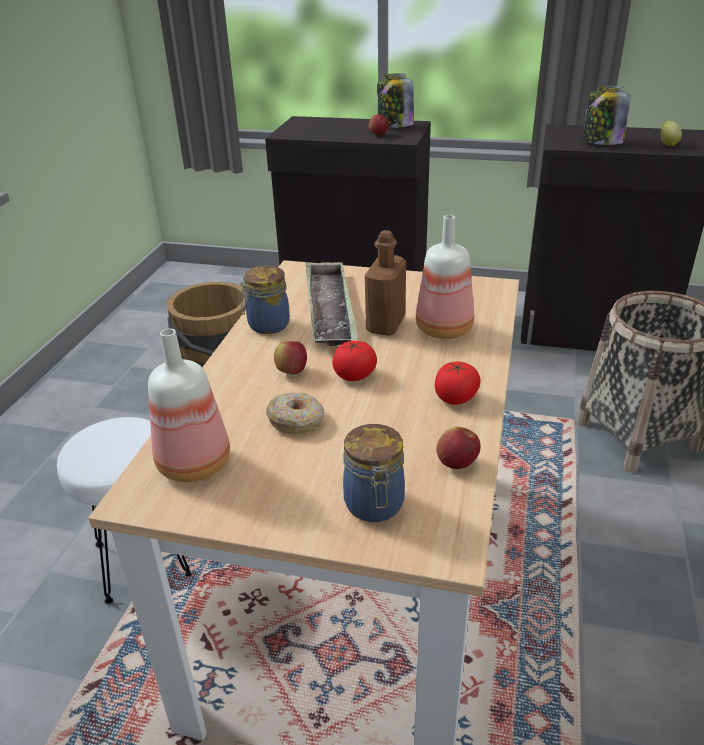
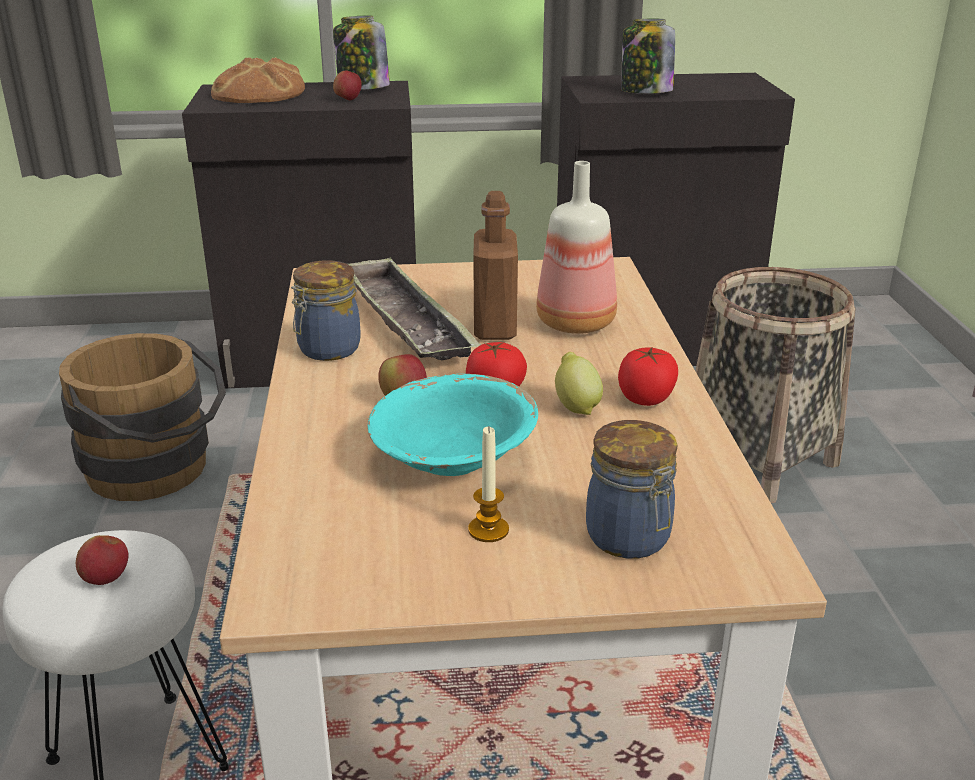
camera: 20 degrees left, 5 degrees down
bottle [148,329,230,482] -> none
donut [266,393,324,434] -> turquoise bowl [368,374,538,476]
apple [436,427,481,469] -> apple moved to [76,535,128,585]
lemon [661,120,682,146] -> lemon moved to [555,352,603,415]
none -> bread [211,58,305,103]
none -> candle [468,427,509,542]

